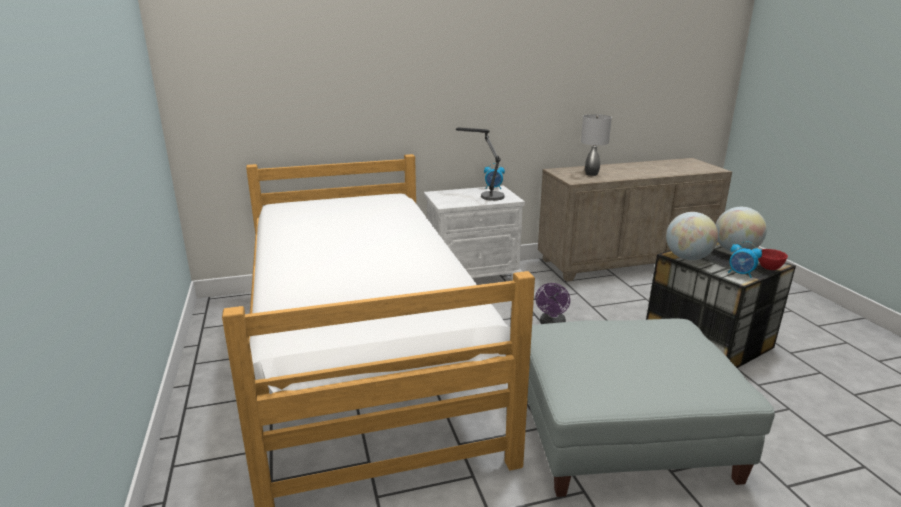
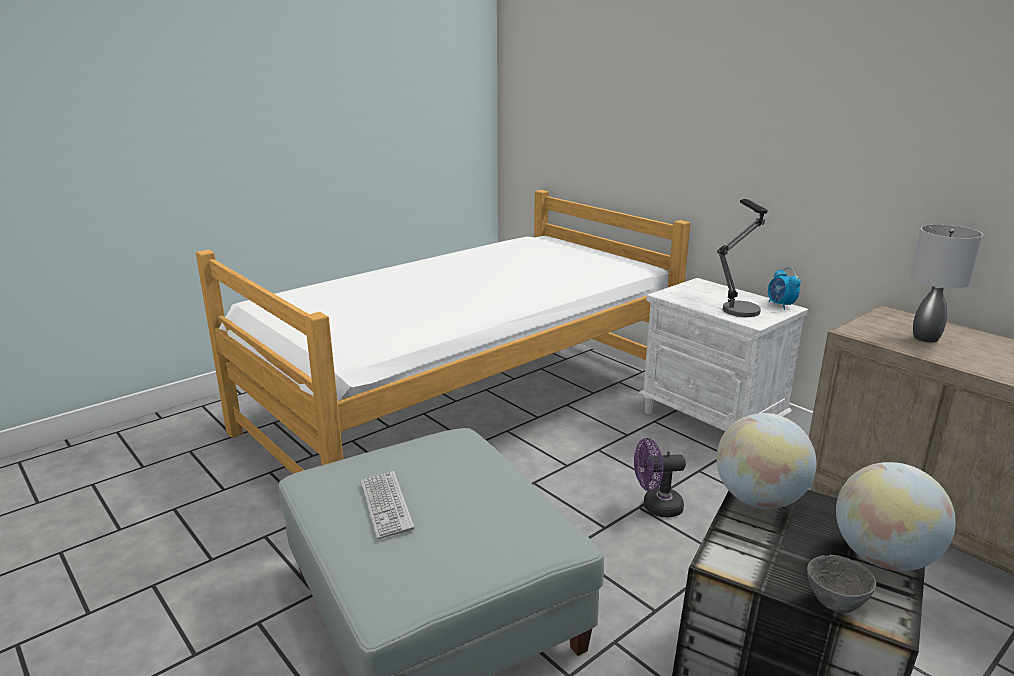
camera: 65 degrees right, 0 degrees up
alarm clock [728,241,762,278] -> none
red bowl [758,249,788,270] -> grey bowl [807,555,876,613]
none -> keyboard [361,471,414,539]

